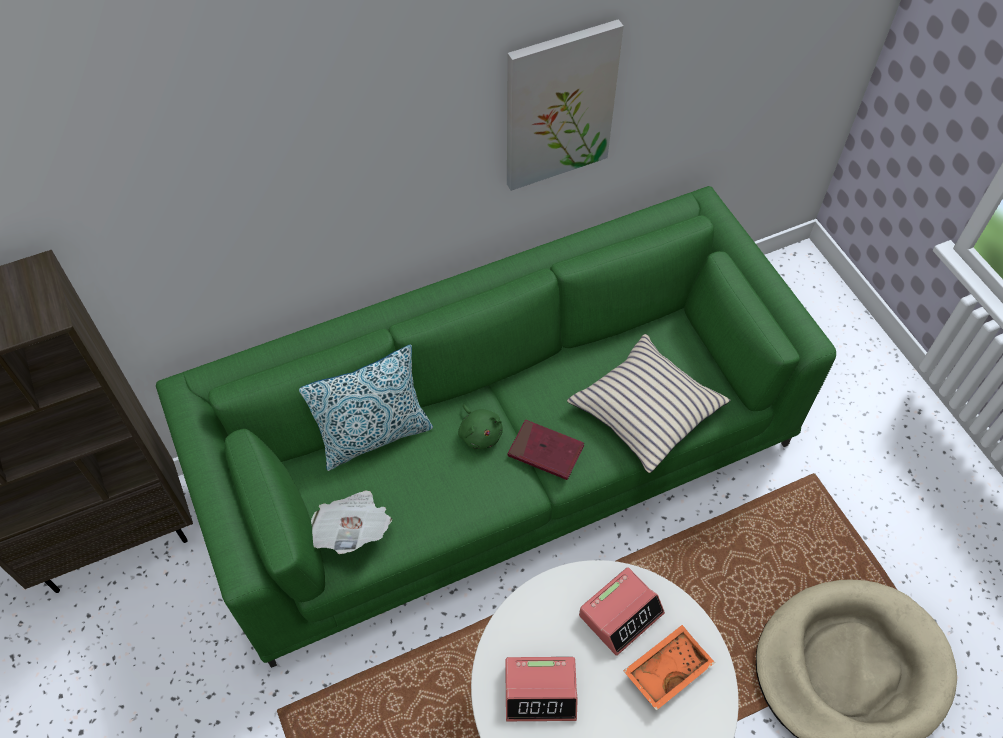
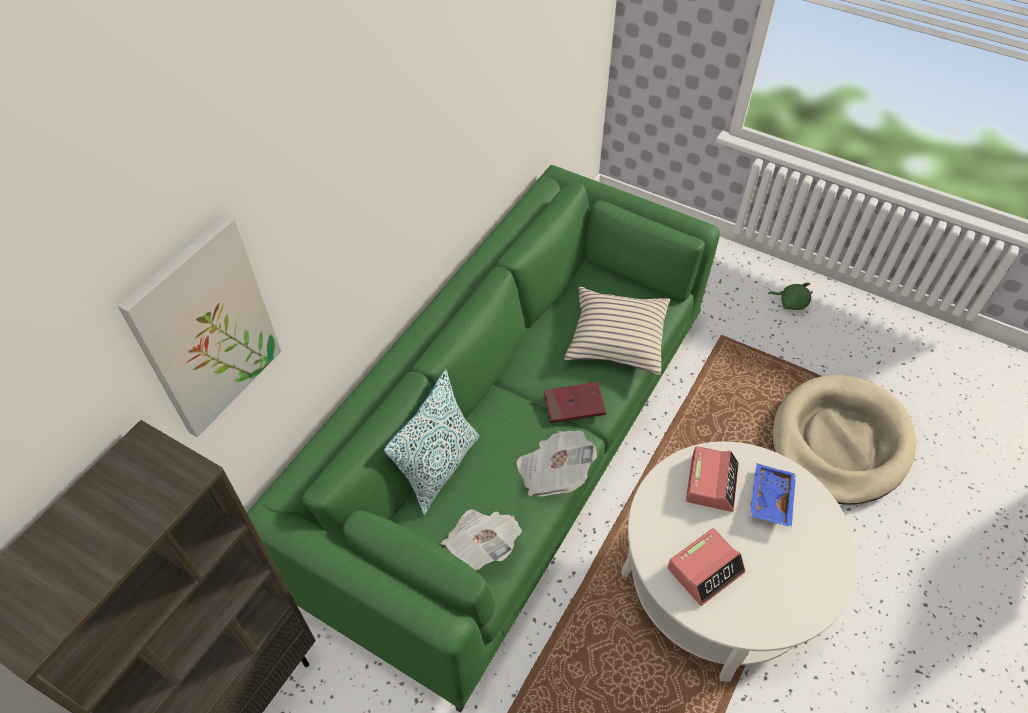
camera: 35 degrees left, 5 degrees down
green plush toy [458,404,503,449] -> green plush toy moved to [768,283,813,310]
picture [507,19,624,191] -> picture moved to [118,215,281,437]
orange tray [623,625,715,711] -> blue tray [750,463,796,528]
none -> newspaper [516,430,597,497]

